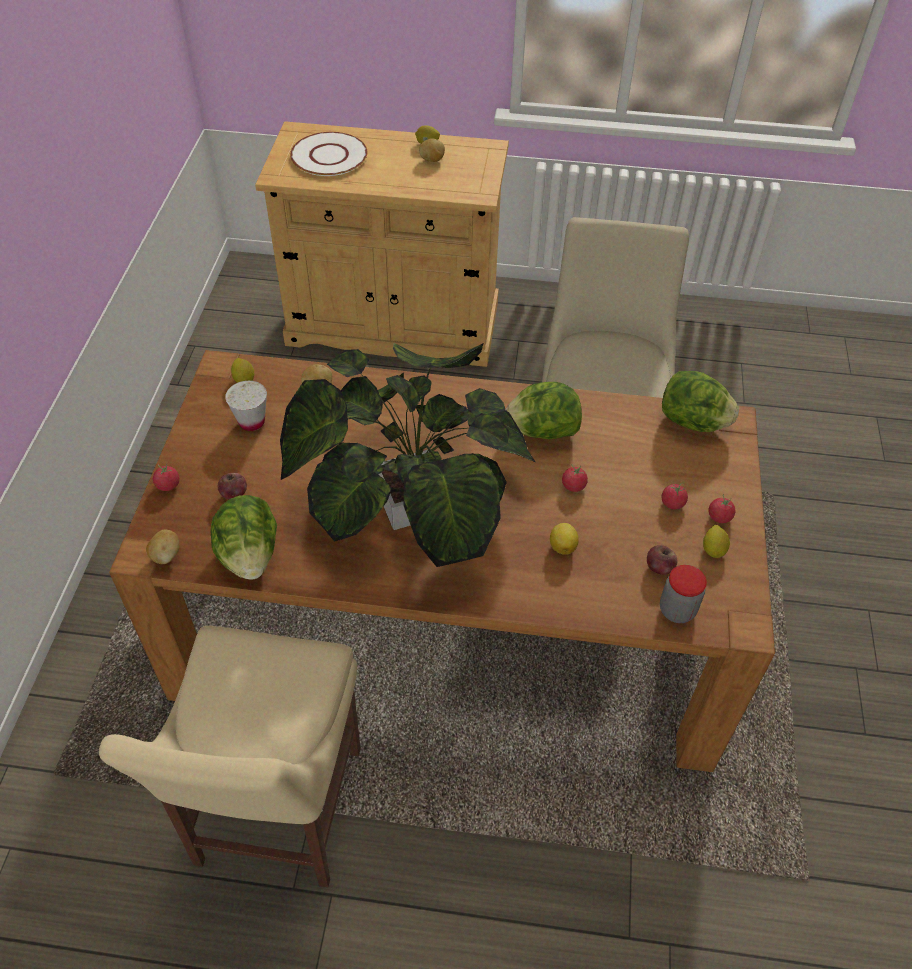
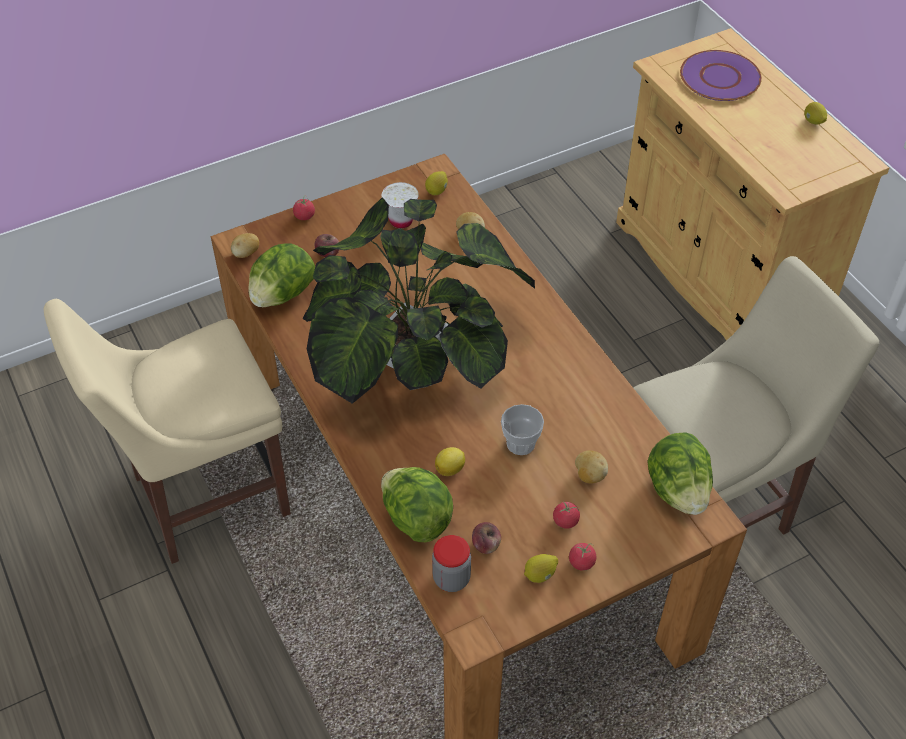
camera: 55 degrees right, 0 degrees up
white plate [290,132,367,176] -> purple plate [680,50,762,101]
potato [419,139,445,162] -> potato moved to [575,450,608,483]
lettuce [505,382,582,439] -> lettuce moved to [381,467,453,542]
tomato [562,465,588,492] -> cup [501,404,544,455]

